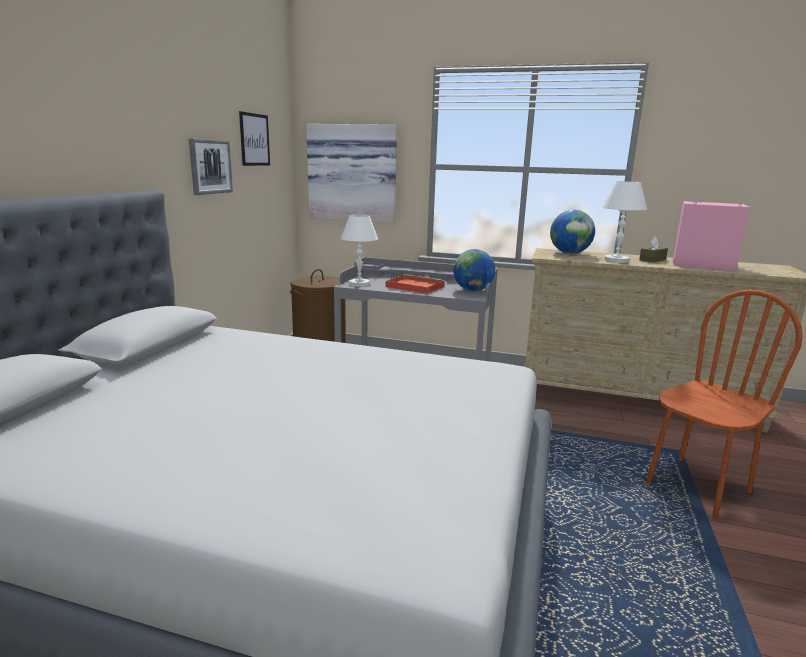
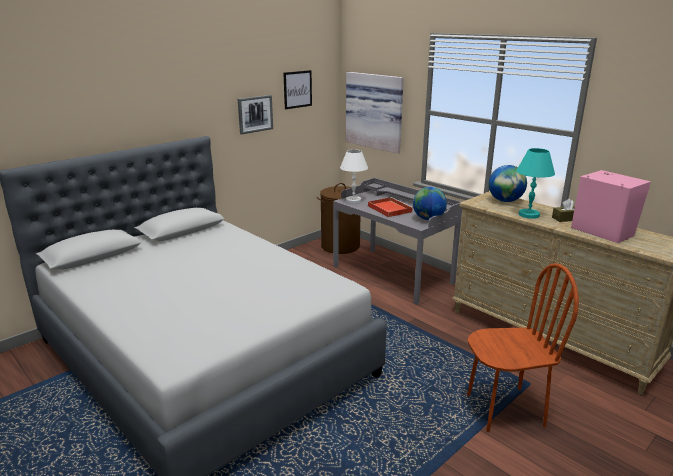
camera: 30 degrees right, 5 degrees up
white table lamp [602,181,647,263] -> turquoise table lamp [516,148,555,219]

